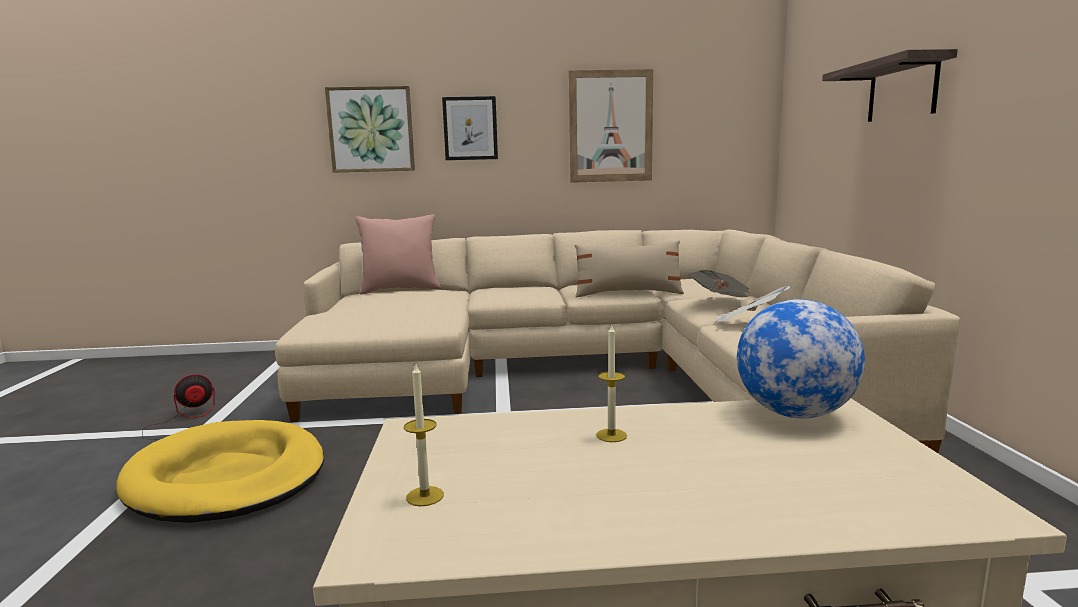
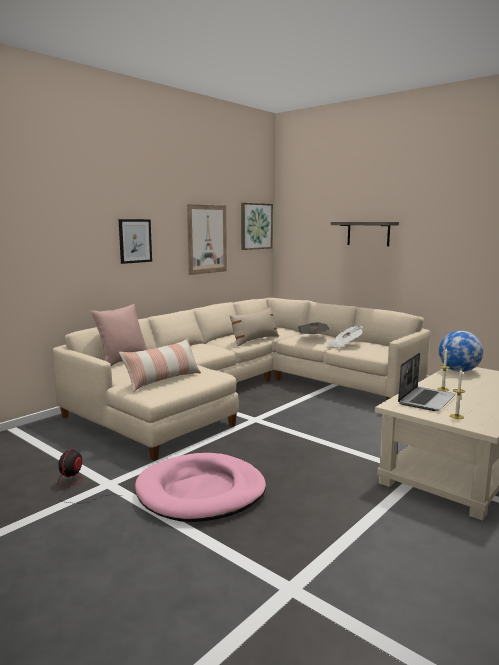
camera: 45 degrees left, 0 degrees up
yellow dog bed [116,420,324,523] -> pink dog bed [135,453,266,522]
picture [325,86,415,173] -> picture moved to [241,203,273,250]
none -> pillow [119,338,201,392]
none -> laptop [398,352,455,411]

